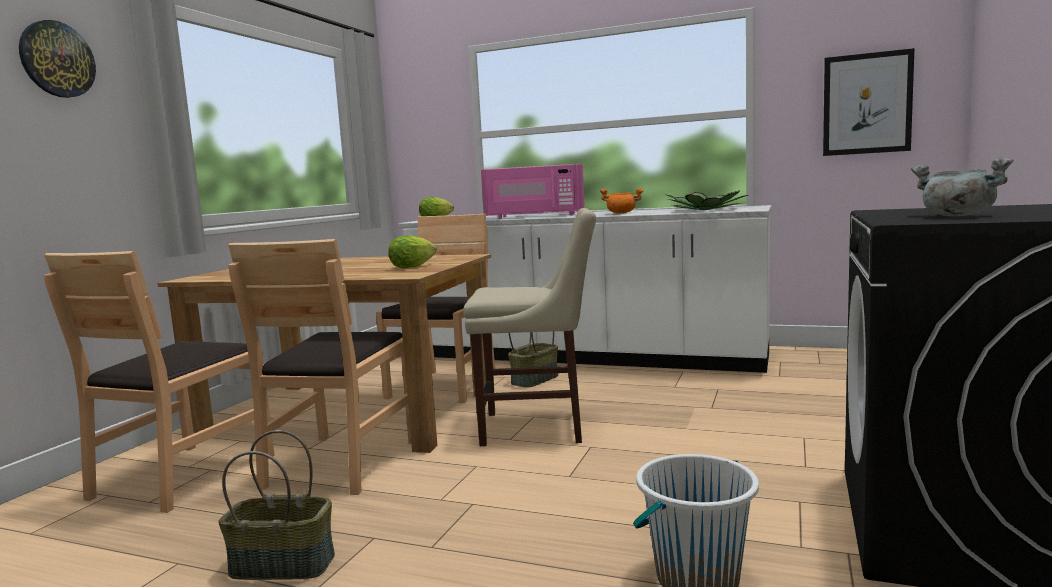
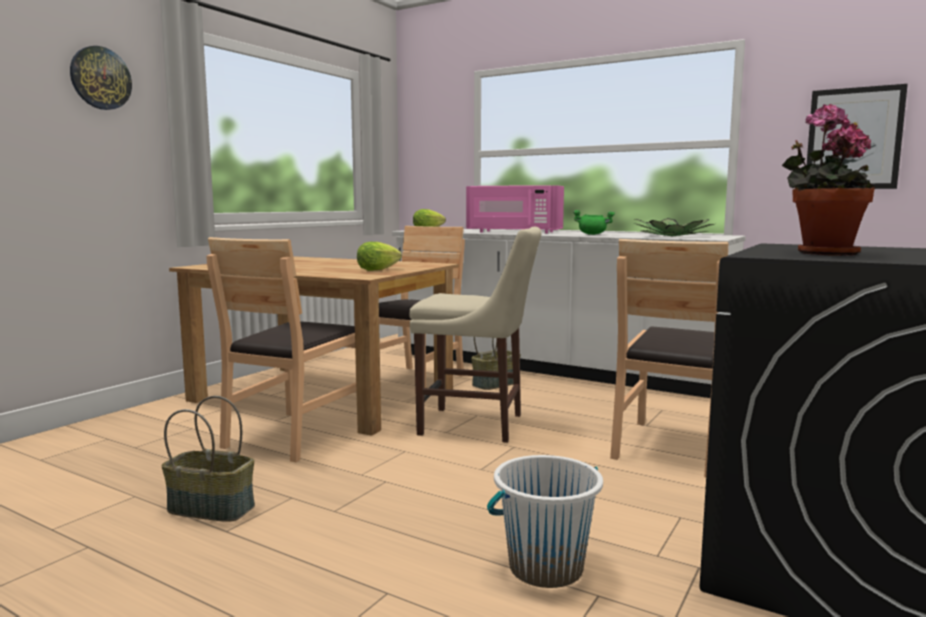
camera: 10 degrees right, 0 degrees up
brown chair [44,251,275,513] -> brown chair moved to [610,239,728,477]
orange cooking pot [600,188,644,214] -> green cooking pot [573,210,615,235]
grey cooking pot [911,157,1014,216] -> potted plant [782,104,875,256]

